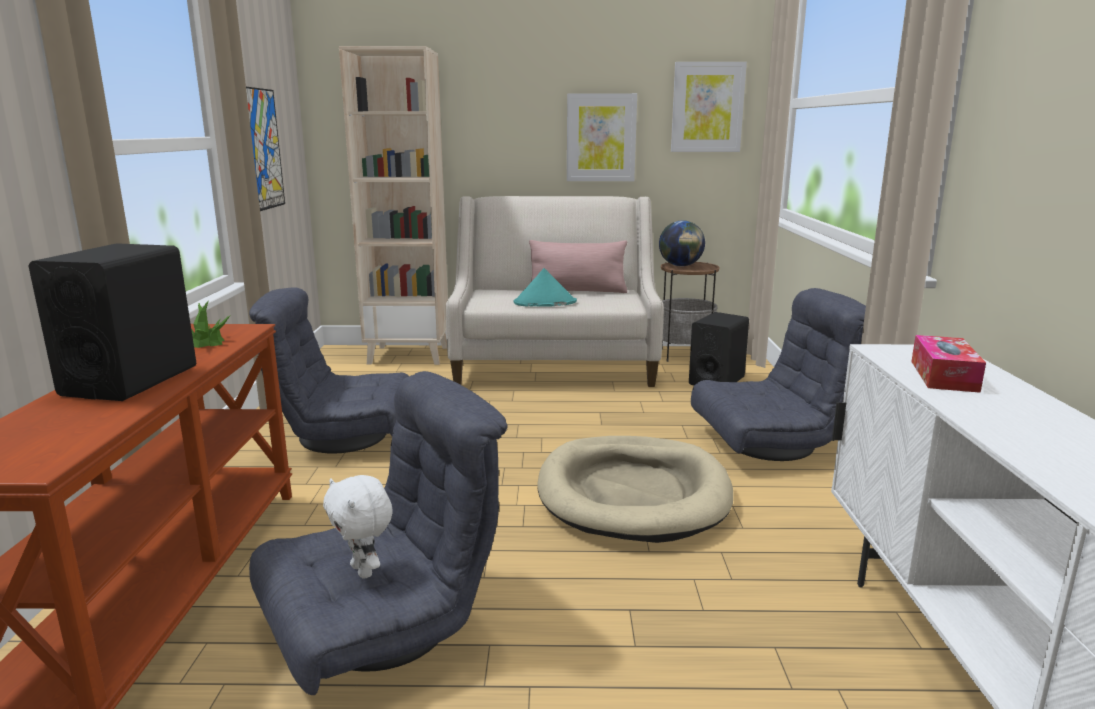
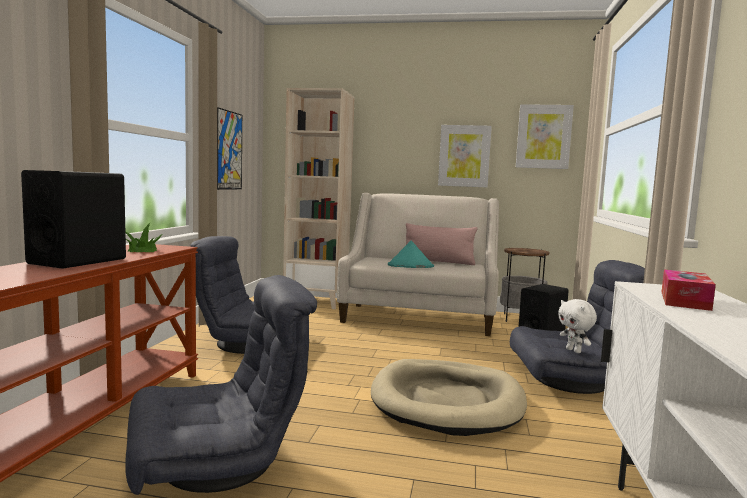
camera: 10 degrees right, 10 degrees down
white plush toy [323,475,393,579] -> white plush toy moved to [558,299,597,353]
globe [659,220,705,266] -> none

